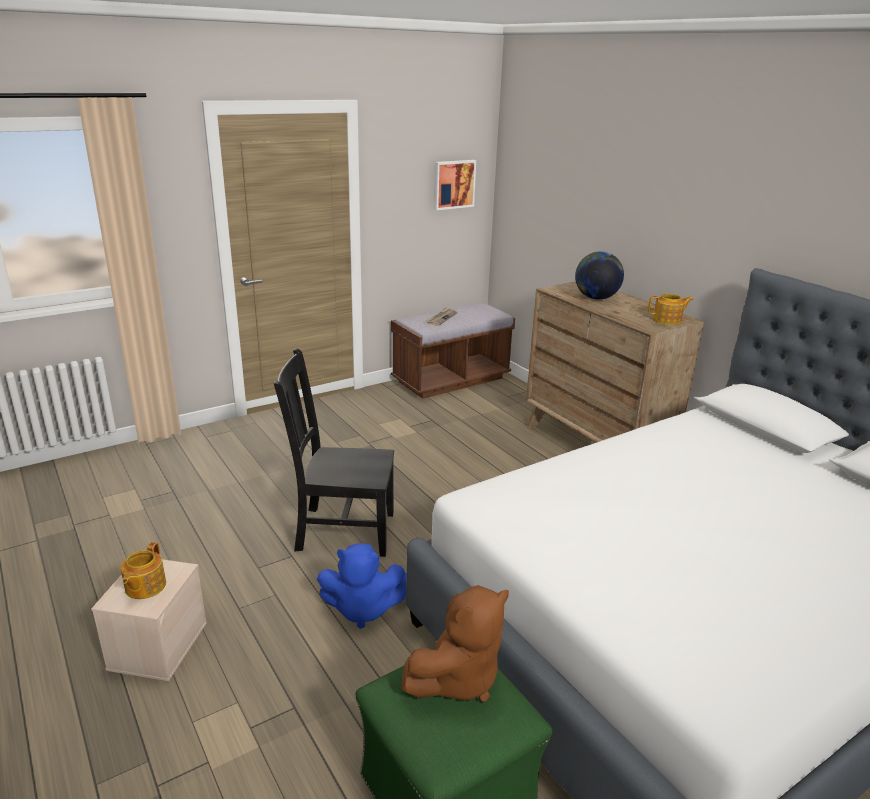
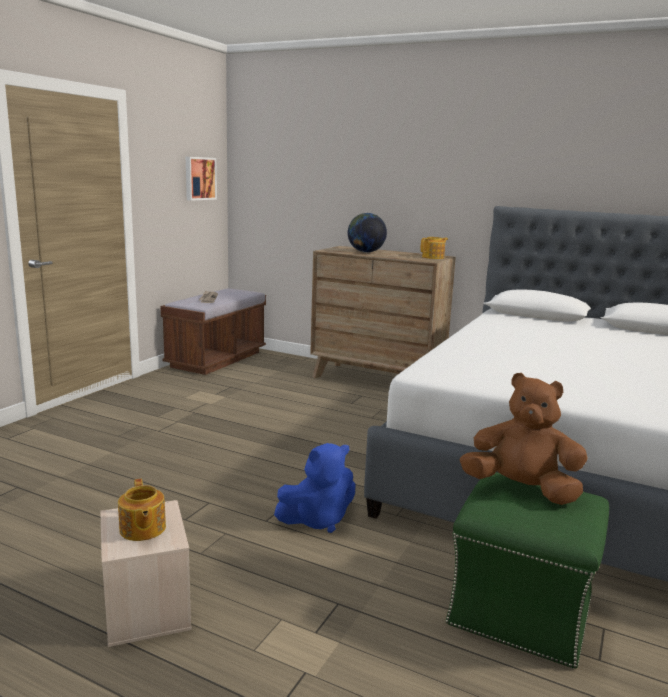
camera: 30 degrees left, 10 degrees down
black chair [274,348,394,557] -> none
brown plush toy [401,585,509,702] -> brown plush toy turned 90 degrees counterclockwise [460,373,587,505]

